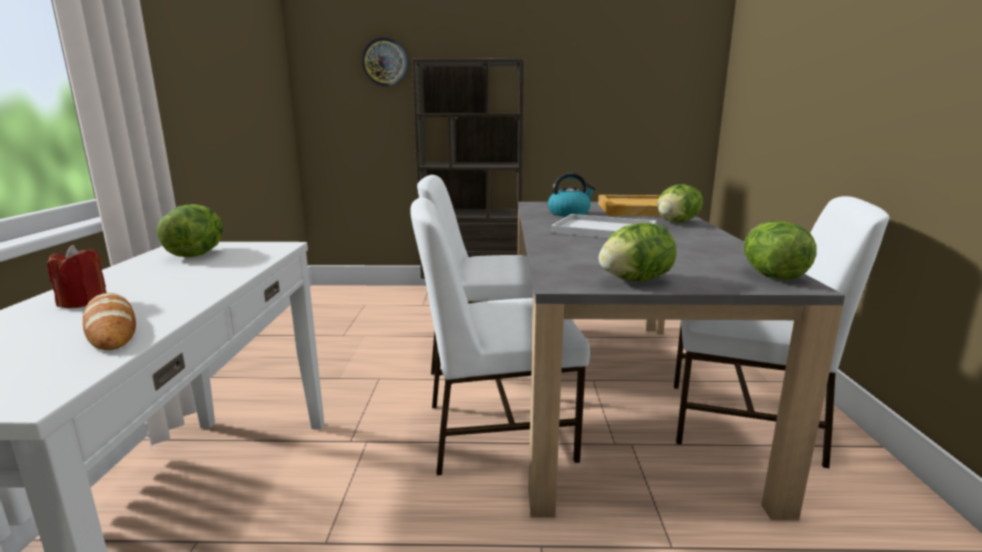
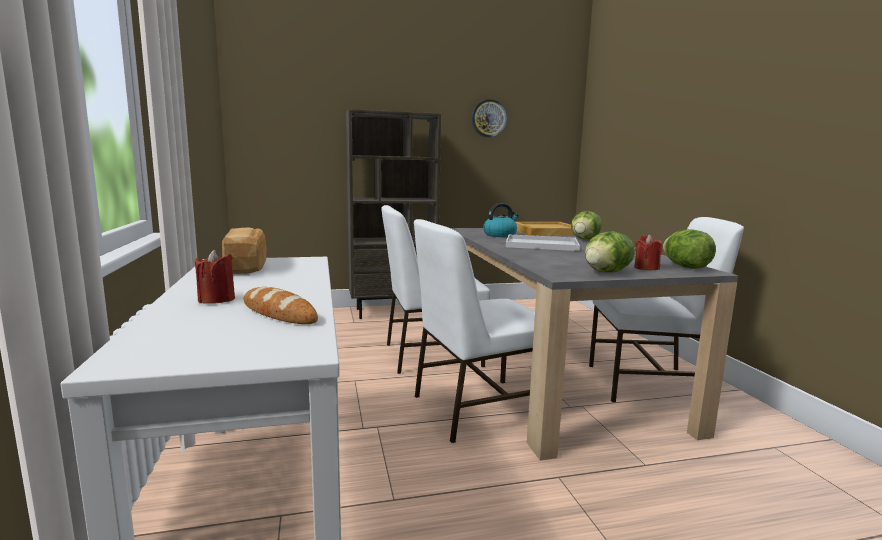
camera: 15 degrees left, 5 degrees down
lettuce [157,204,223,257] -> bread [222,228,266,274]
wall clock [362,37,408,87] -> wall clock moved to [472,99,507,138]
none -> red candle [635,234,662,270]

